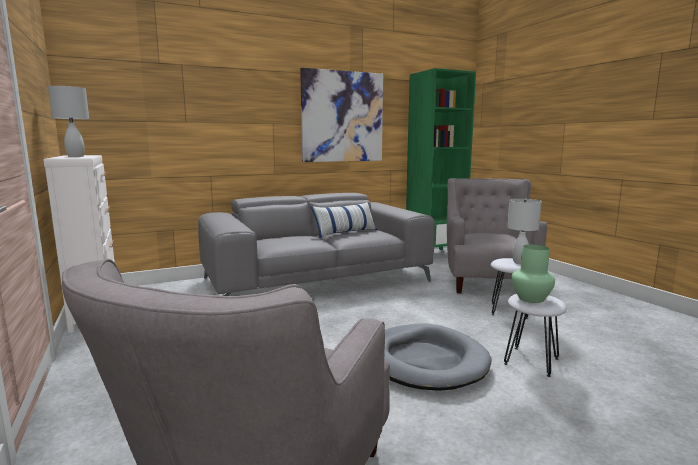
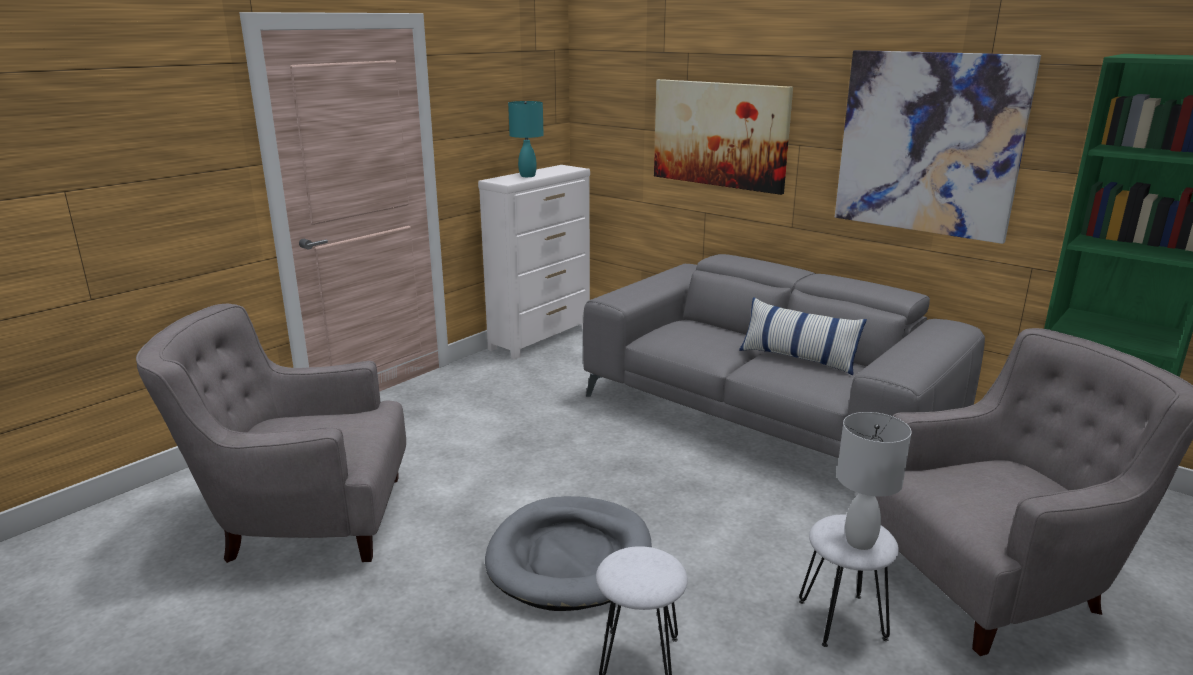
camera: 65 degrees right, 10 degrees up
white table lamp [48,86,89,157] -> turquoise table lamp [508,101,544,177]
green vase [512,245,555,303] -> none
none -> picture [654,79,793,195]

